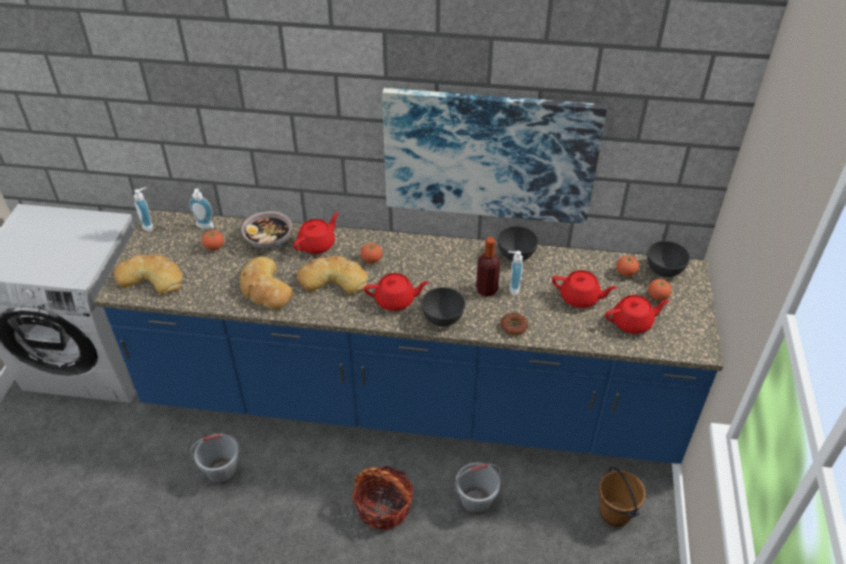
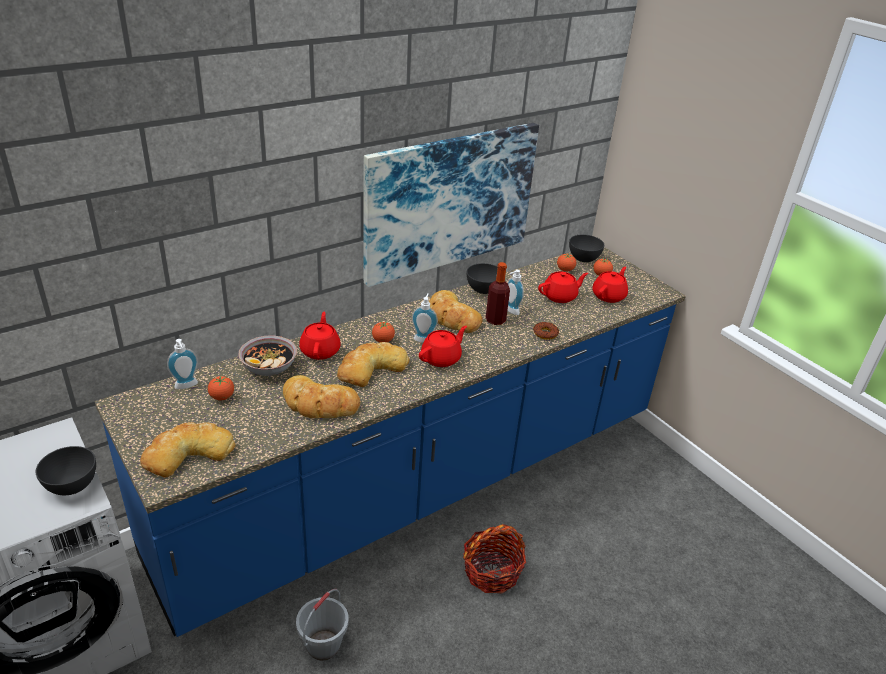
camera: 45 degrees left, 10 degrees down
soap dispenser [134,187,154,232] -> soap dispenser moved to [412,293,438,343]
grey bowl [421,287,465,327] -> grey bowl moved to [36,446,96,495]
grey bucket [455,462,501,514] -> none
brown bucket [599,466,646,527] -> none
none -> bread [429,290,483,333]

